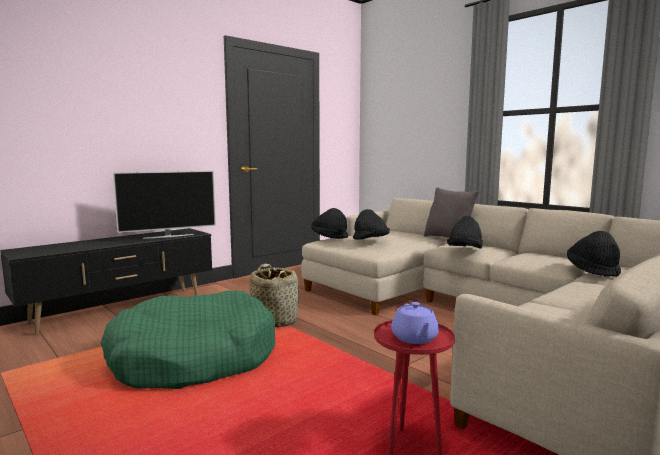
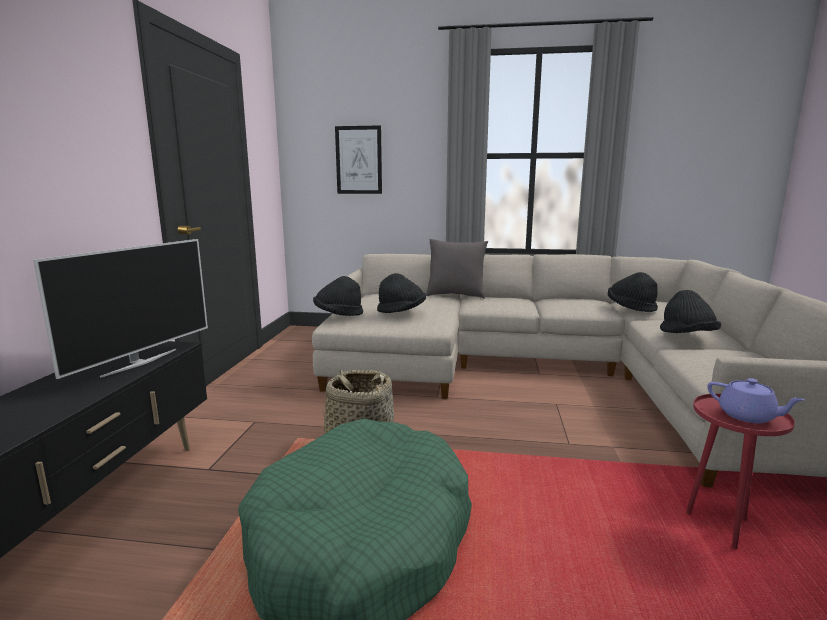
camera: 40 degrees left, 5 degrees up
black hat [447,216,482,249] -> black hat moved to [660,290,721,333]
none -> picture [335,126,382,194]

